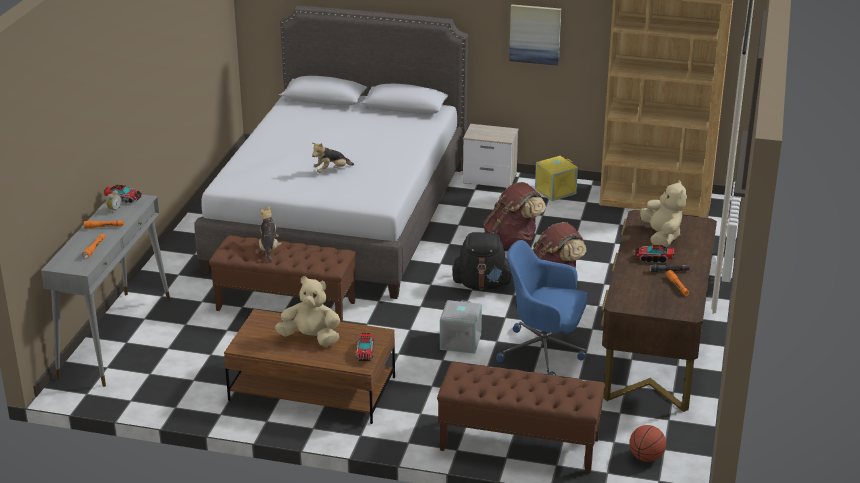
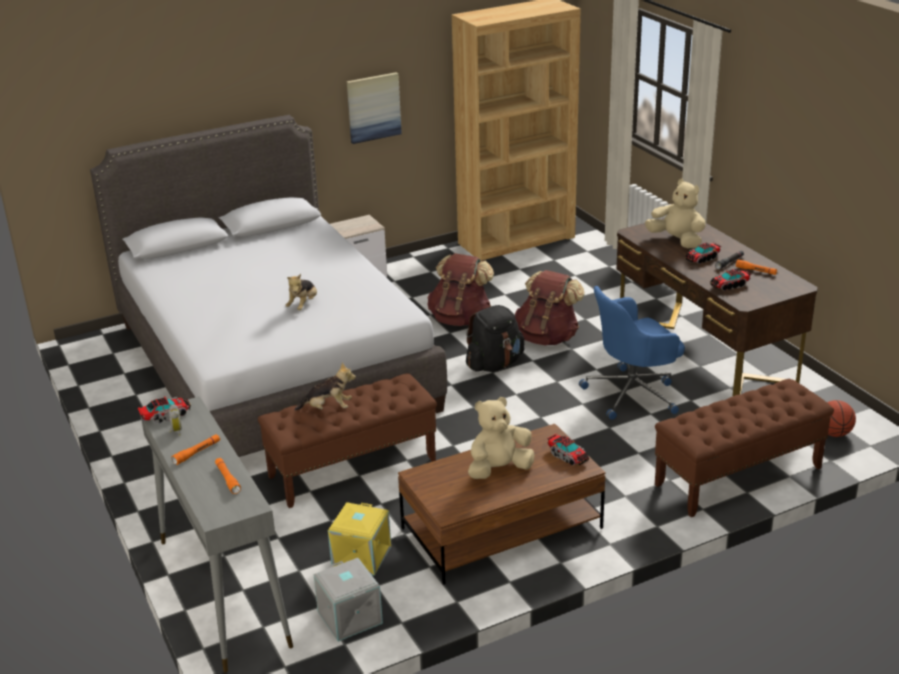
camera: 40 degrees left, 0 degrees up
plush toy [259,206,282,263] -> plush toy turned 135 degrees clockwise [294,362,356,411]
grey storage box [440,300,482,354] -> grey storage box moved to [314,558,383,642]
yellow storage box [535,156,578,201] -> yellow storage box moved to [328,502,391,576]
none -> toy truck [710,269,751,291]

